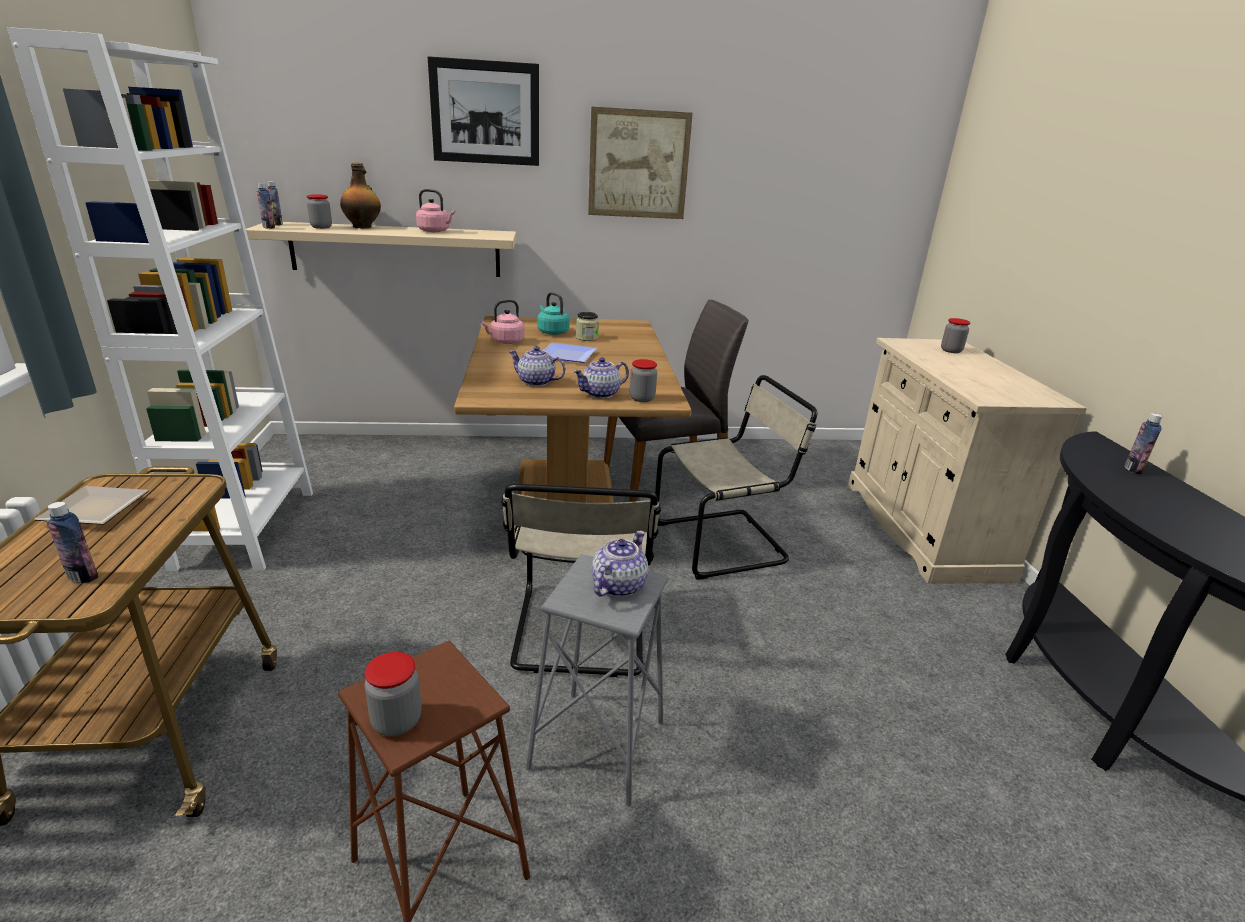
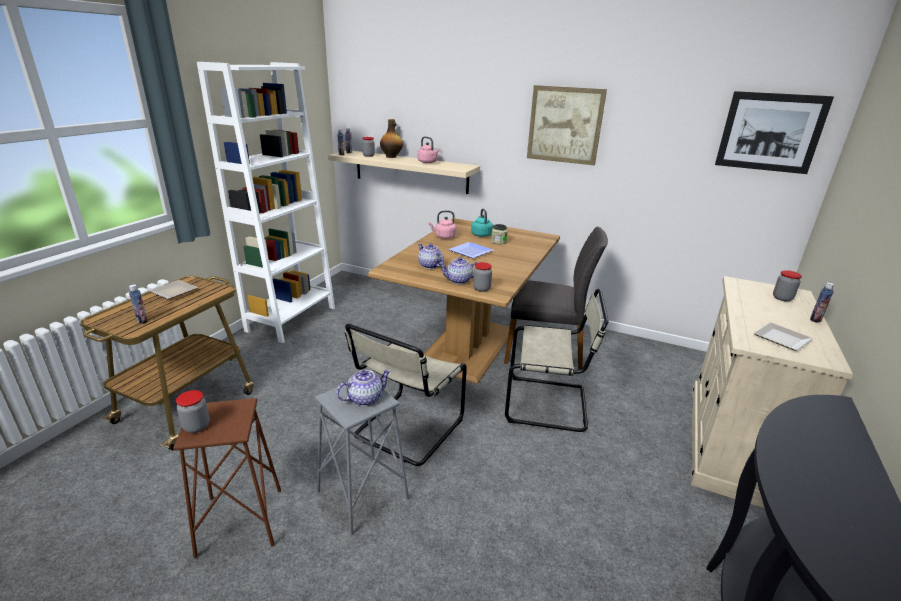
camera: 30 degrees right, 0 degrees up
picture [428,56,539,166] -> picture moved to [715,91,834,174]
bottle [1124,413,1162,475] -> bottle moved to [810,282,834,323]
none -> plate [754,323,813,351]

